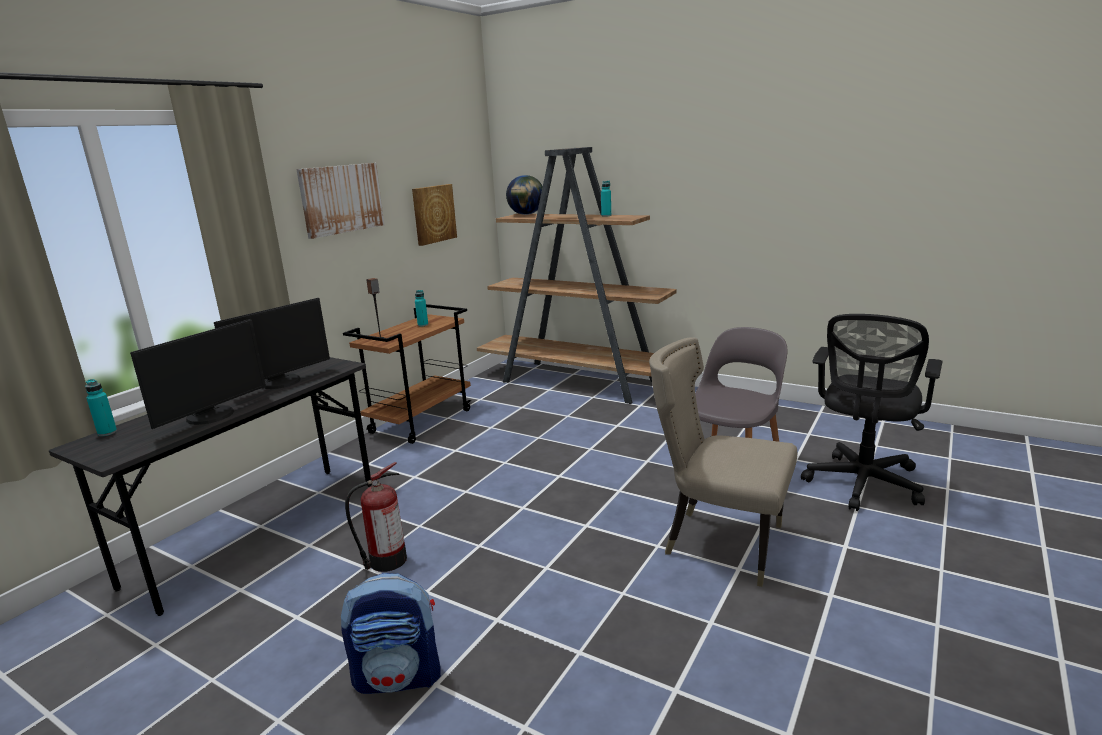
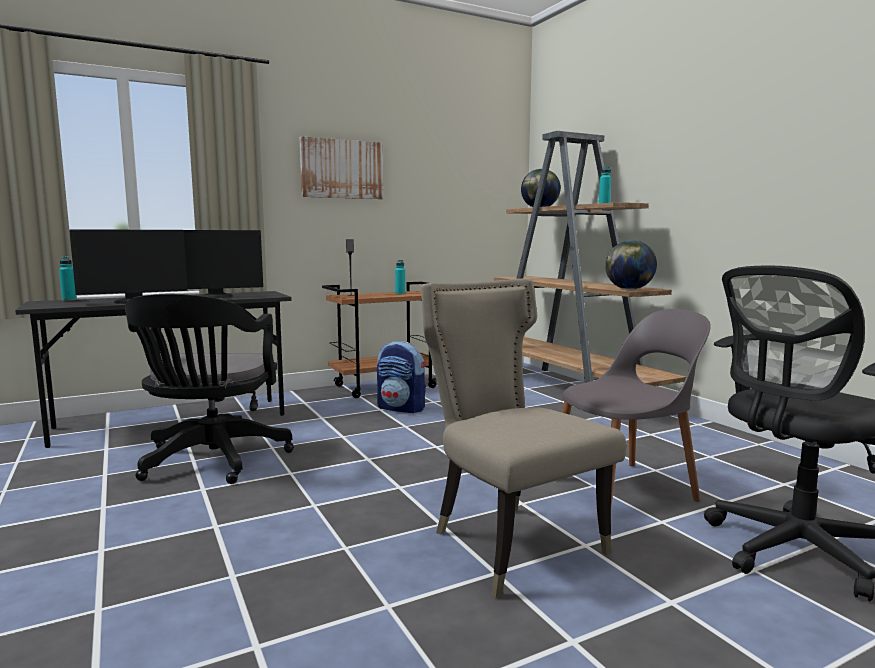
camera: 30 degrees right, 10 degrees down
backpack [341,573,441,694] -> backpack moved to [377,341,426,413]
fire extinguisher [345,462,407,572] -> black office chair [125,294,294,484]
picture [412,184,457,246] -> none
none -> globe [605,240,657,290]

